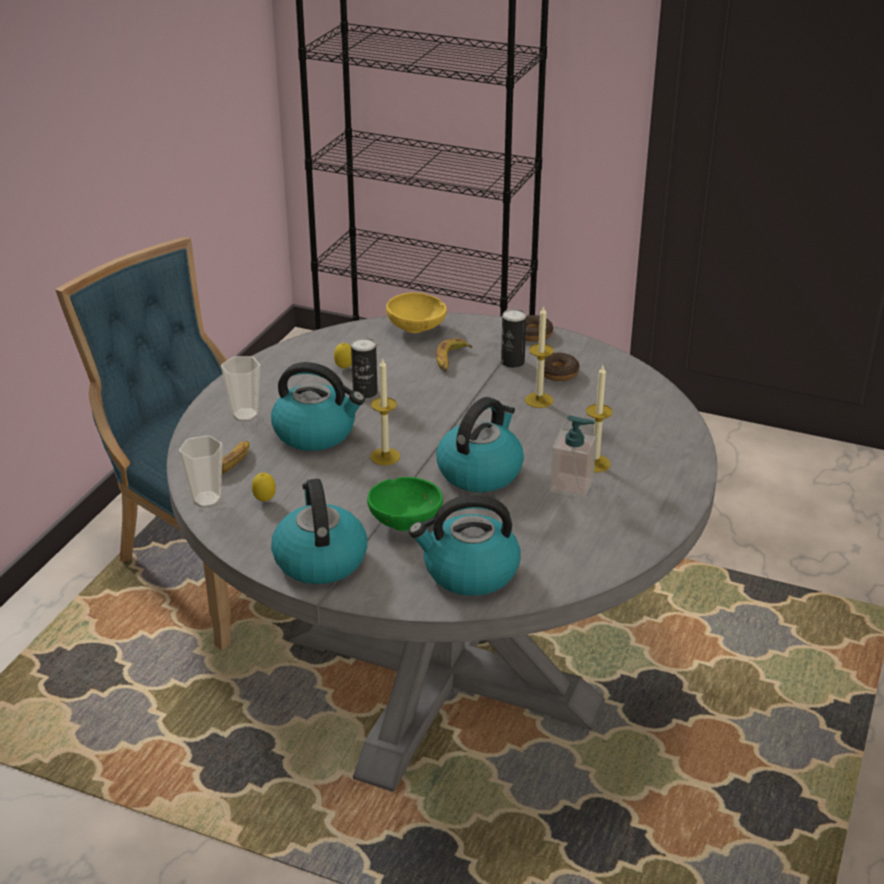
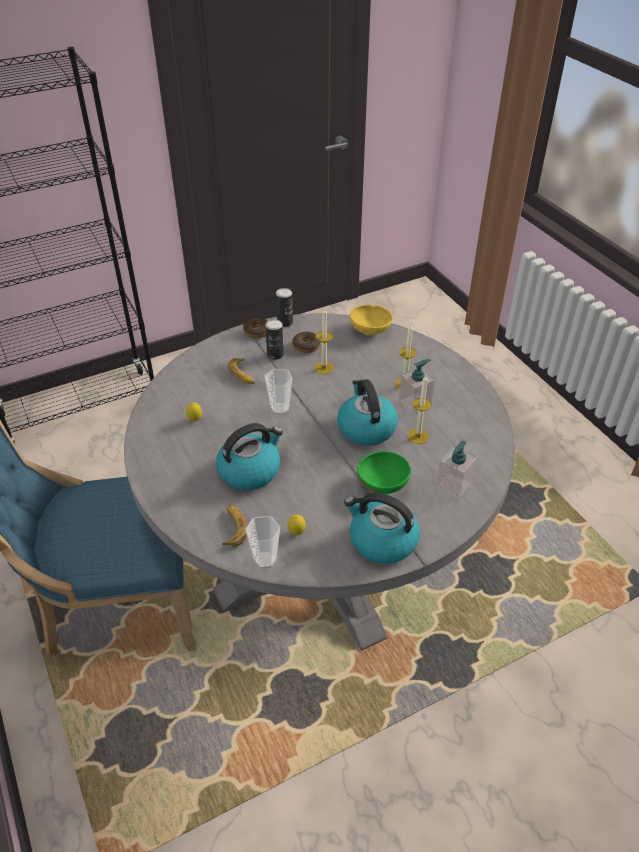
camera: 50 degrees left, 10 degrees up
cup [221,356,260,421] -> cup moved to [264,369,292,415]
can [351,338,378,399] -> can moved to [276,288,293,327]
candle [370,358,400,465] -> candle moved to [407,375,432,444]
yellow bowl [386,292,447,333] -> yellow bowl moved to [350,305,392,335]
kettle [409,495,521,596] -> soap dispenser [436,441,477,499]

